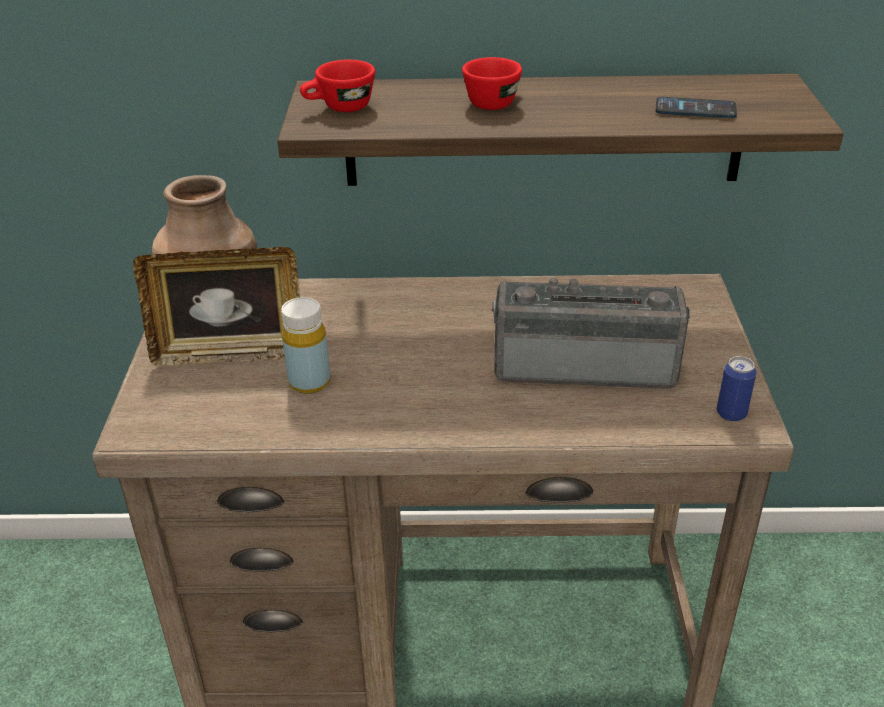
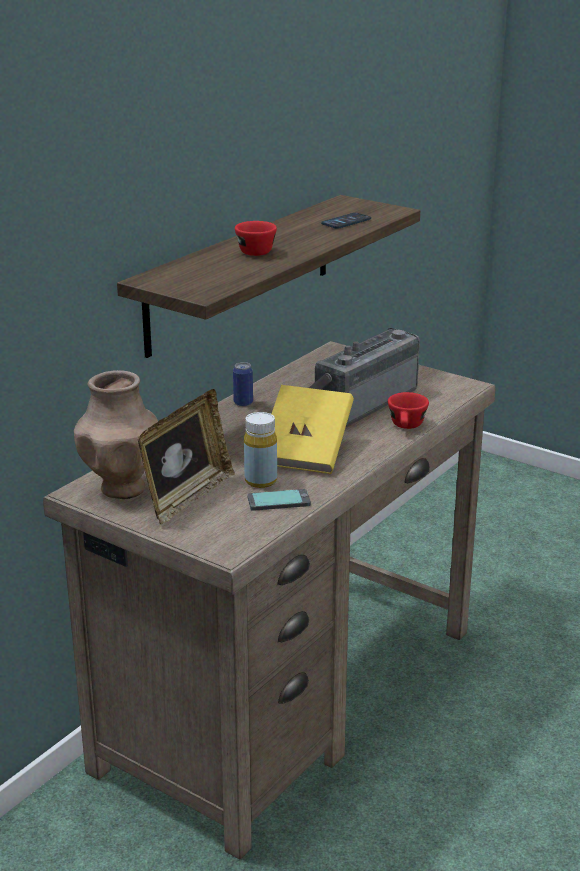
camera: 55 degrees left, 10 degrees down
red cup [300,60,375,112] -> red cup moved to [388,392,429,429]
can [717,356,756,422] -> can moved to [233,362,253,406]
none -> phone [248,489,311,511]
none -> yellow book [272,385,354,474]

